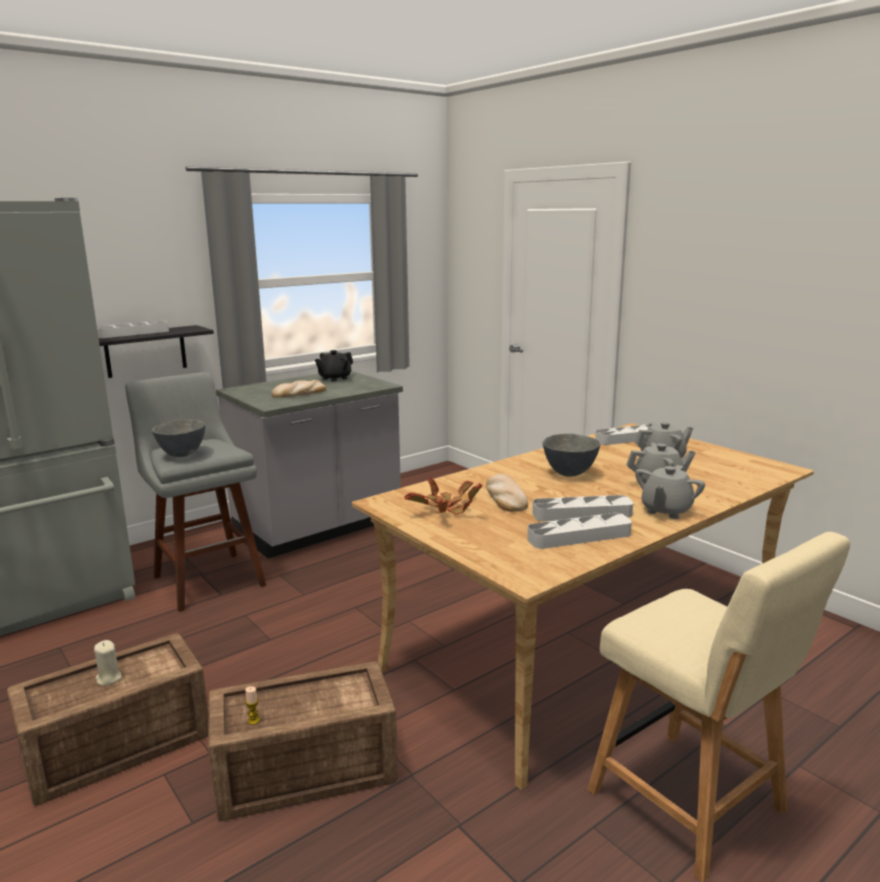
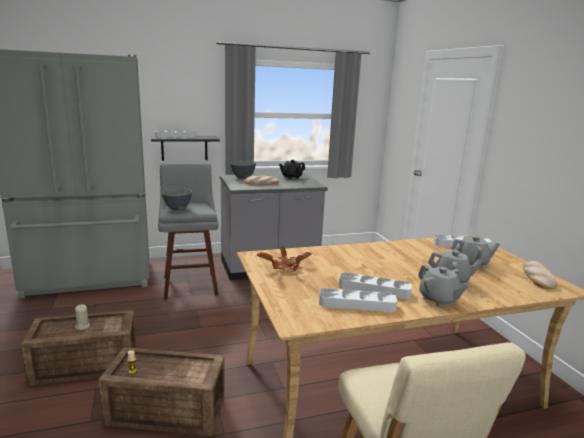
camera: 20 degrees right, 0 degrees up
bread [486,474,528,512] -> bread moved to [523,261,557,289]
grey bowl [542,434,600,477] -> grey bowl moved to [230,161,256,179]
grey teapot [635,465,705,519] -> grey teapot turned 90 degrees counterclockwise [418,264,469,307]

